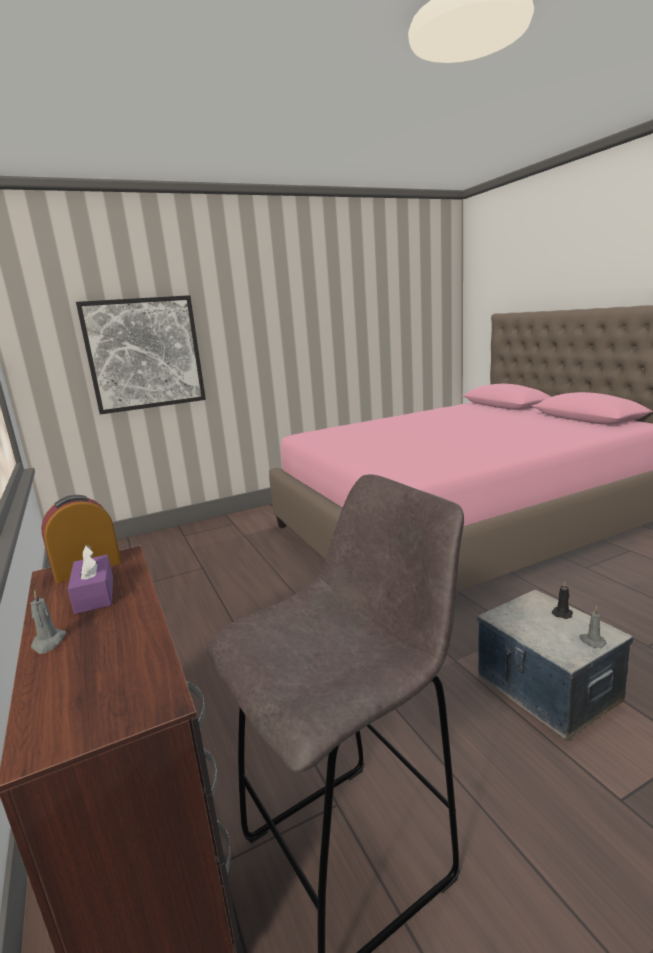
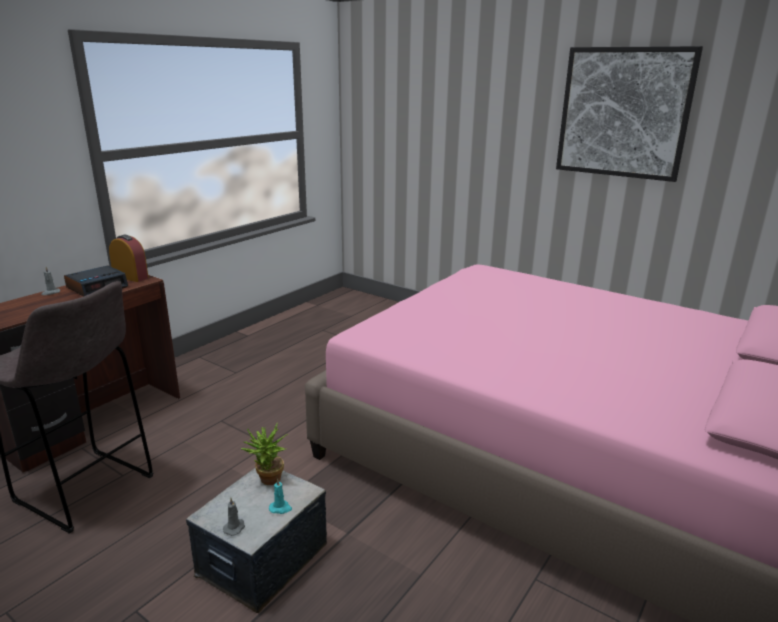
camera: 60 degrees right, 5 degrees up
purple tissue box [68,545,113,614] -> alarm clock [64,265,128,296]
picture [76,295,206,414] -> picture moved to [556,46,703,182]
black candle [552,581,573,619] -> turquoise candle [269,478,292,514]
none -> potted plant [241,423,288,485]

